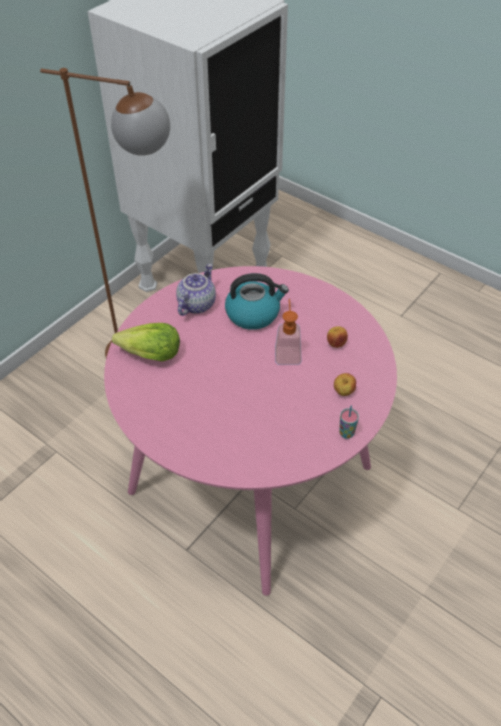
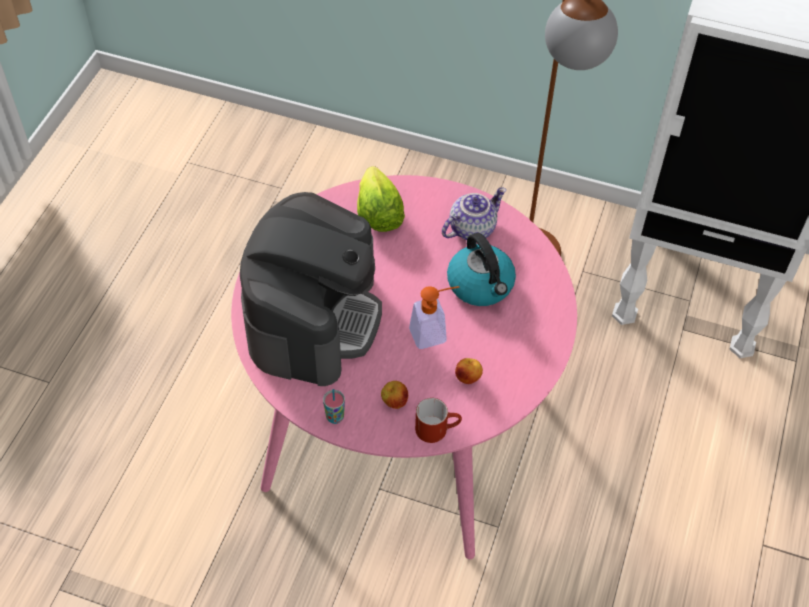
camera: 70 degrees right, 5 degrees up
teapot [176,264,216,316] -> teapot turned 45 degrees counterclockwise [442,187,506,240]
none -> coffee machine [240,192,382,386]
none -> red mug [415,398,462,443]

